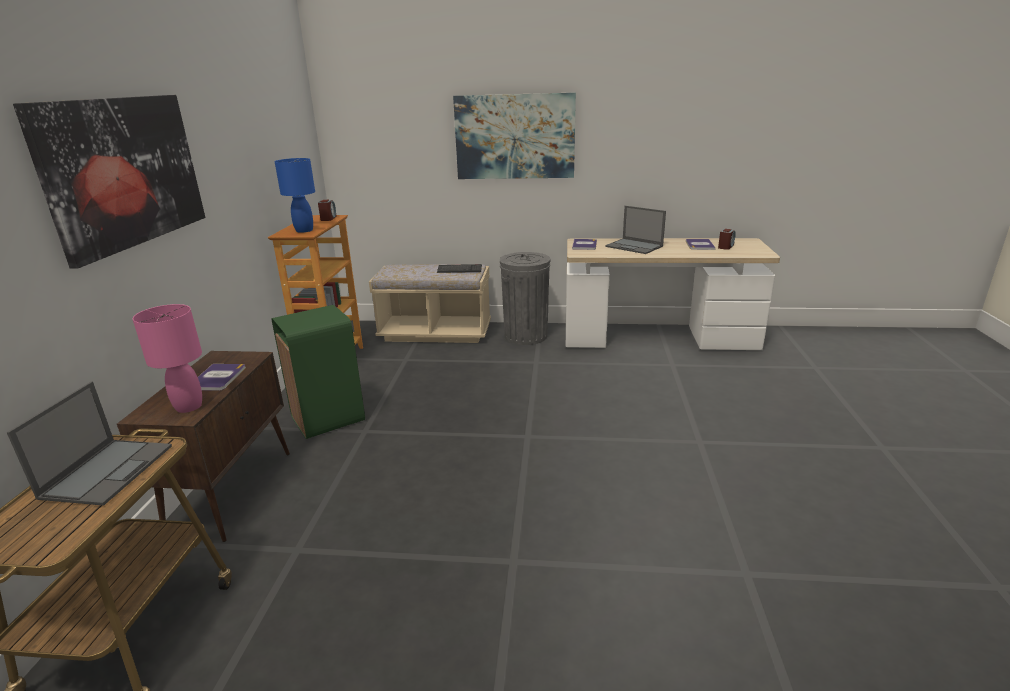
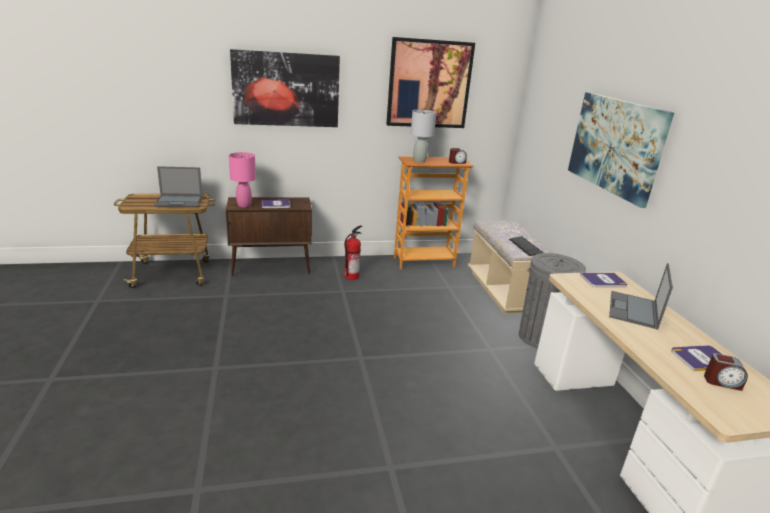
camera: 70 degrees right, 0 degrees up
green trash can [272,305,365,439] -> fire extinguisher [344,225,362,280]
blue table lamp [275,158,315,233] -> grey table lamp [410,110,436,163]
none -> picture [386,37,475,128]

